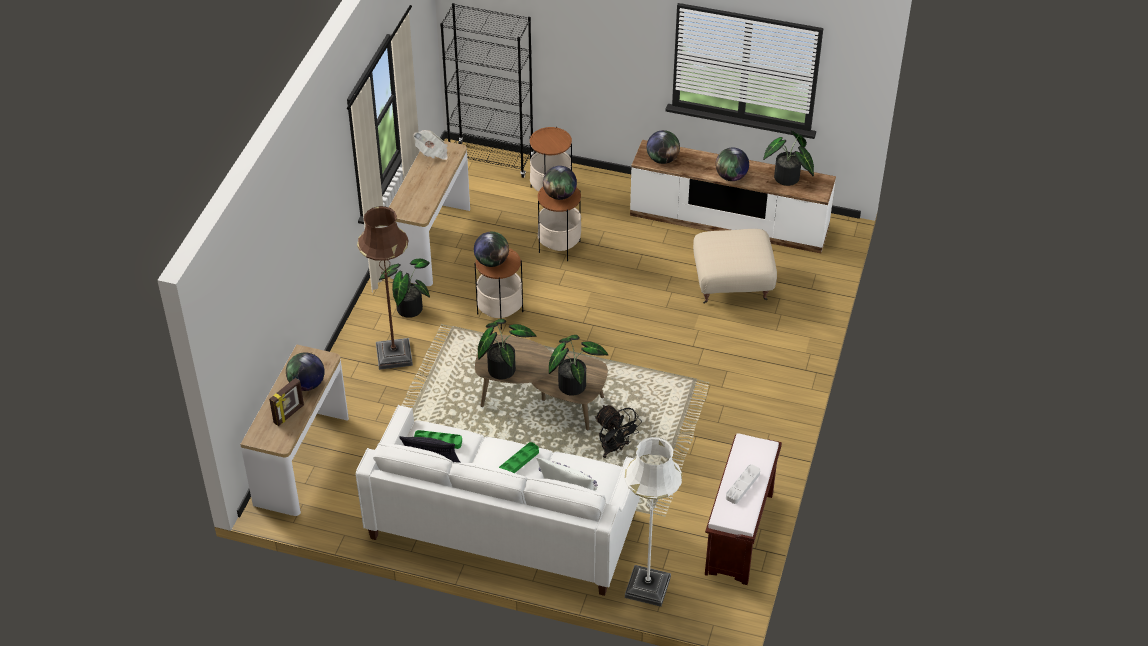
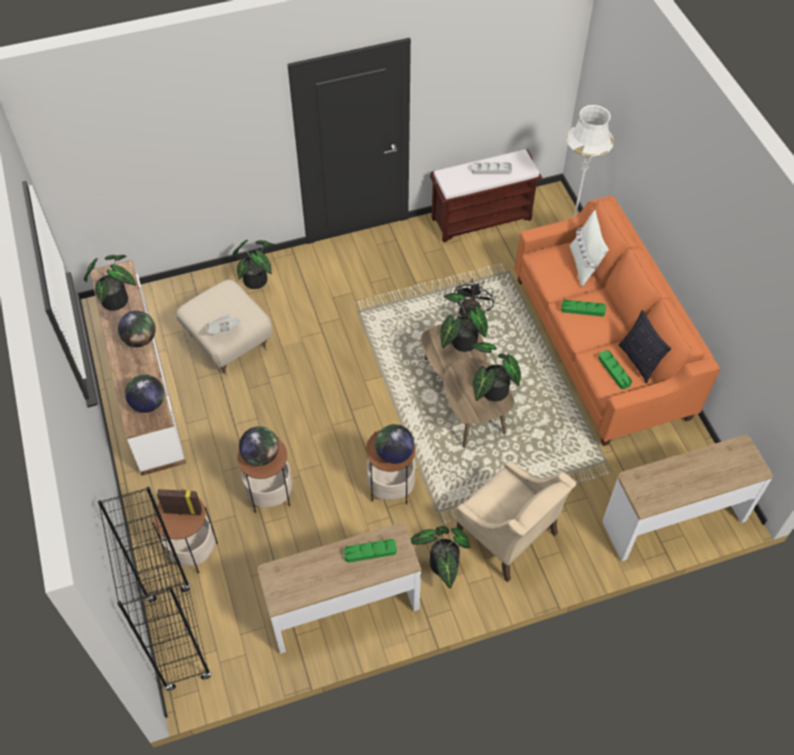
camera: 125 degrees left, 10 degrees up
picture frame [269,378,304,426] -> picture frame moved to [157,489,202,515]
globe [286,352,325,391] -> none
white sofa [356,405,640,596] -> orange sofa [515,196,720,446]
brown floor lamp [357,206,413,370] -> beige armchair [456,460,577,582]
newspaper [413,130,448,160] -> newspaper moved to [206,314,241,334]
none -> potted plant [233,240,276,289]
none -> green tray [344,539,397,562]

